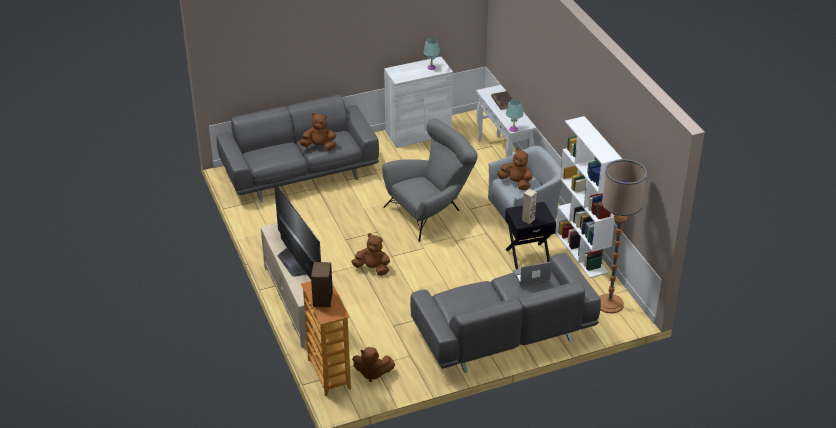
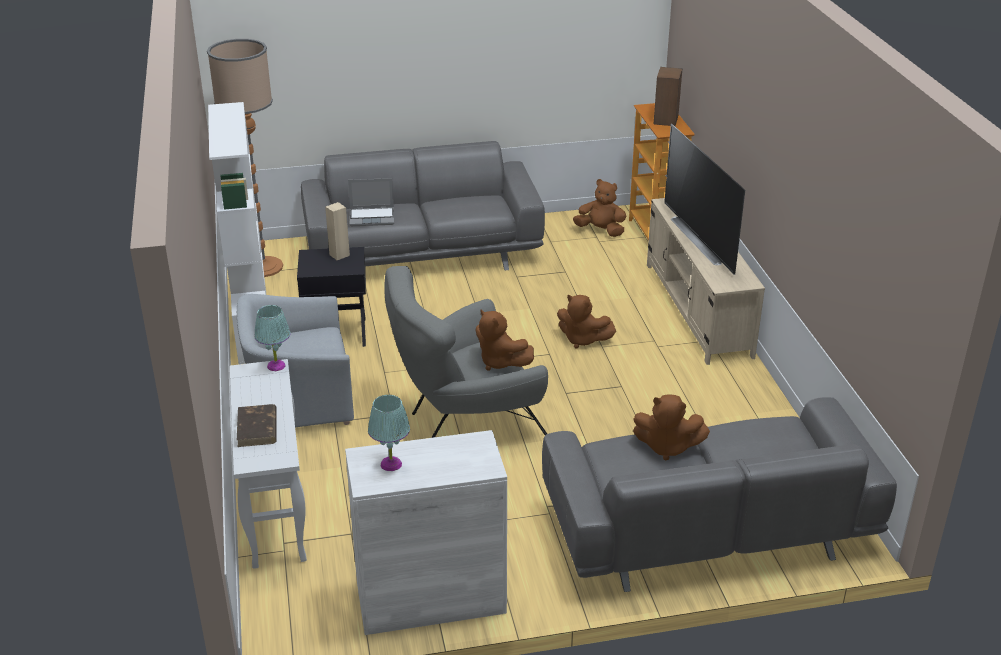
camera: 170 degrees left, 5 degrees down
brown plush toy [497,148,533,190] -> brown plush toy moved to [476,310,534,371]

